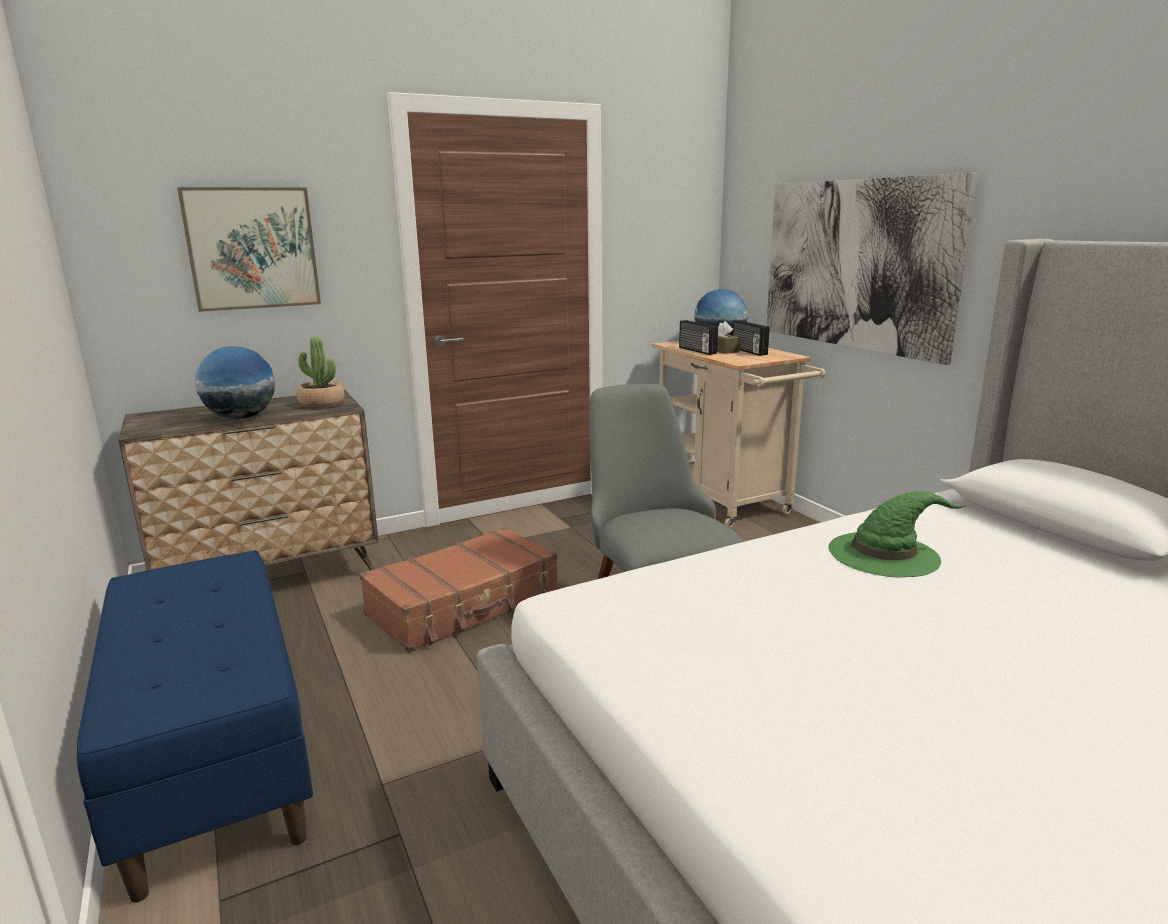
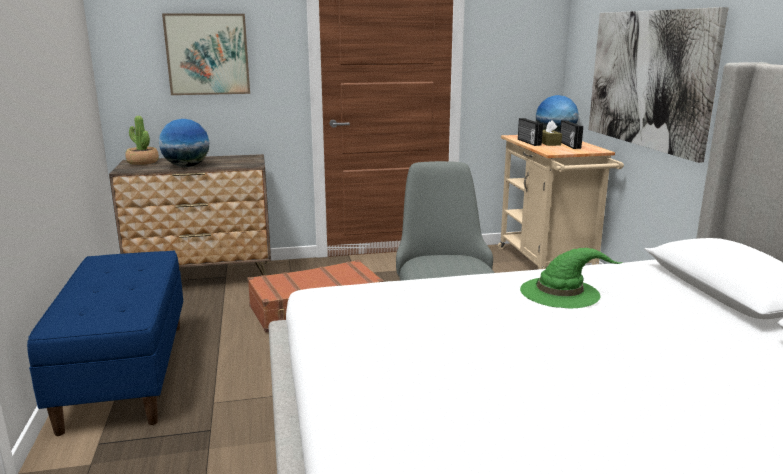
camera: 15 degrees right, 0 degrees up
potted plant [297,336,345,408] -> potted plant moved to [125,116,159,165]

